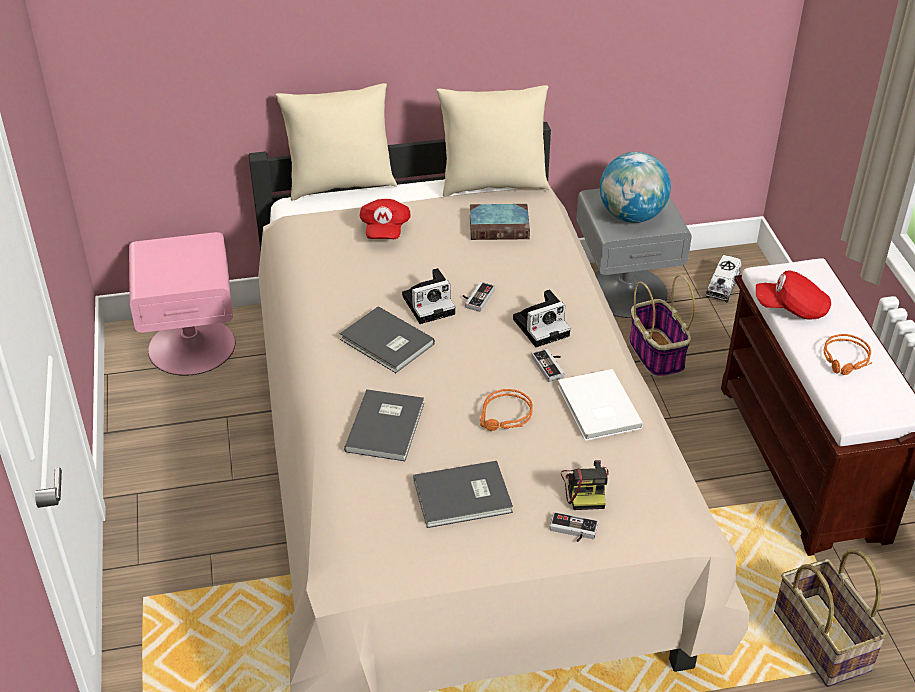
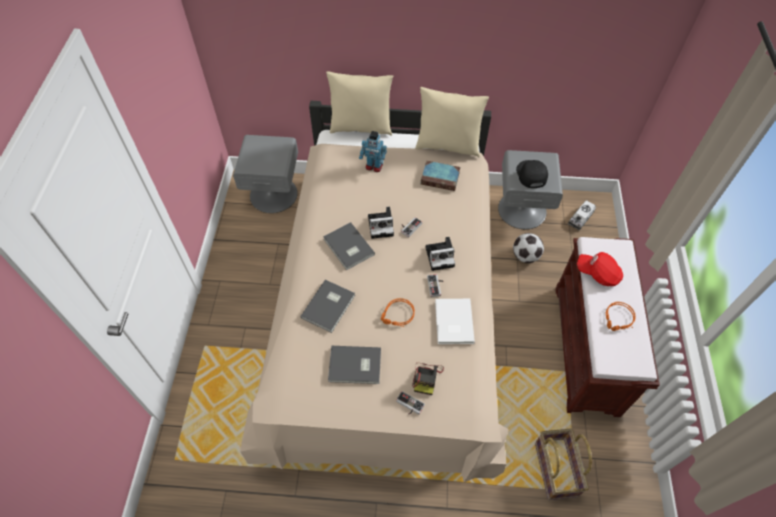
camera: 15 degrees right, 15 degrees up
pink nightstand [129,232,235,376] -> grey nightstand [233,135,298,213]
red cap [360,199,411,239] -> toy robot [359,131,387,172]
globe [600,152,671,223] -> black cap [516,160,548,188]
basket [629,274,695,378] -> football [513,233,544,263]

